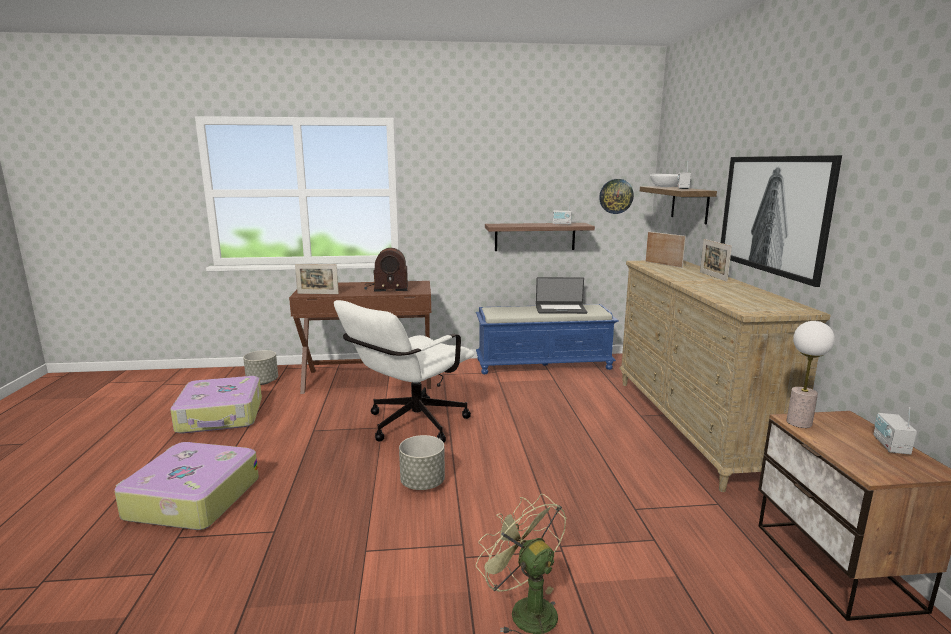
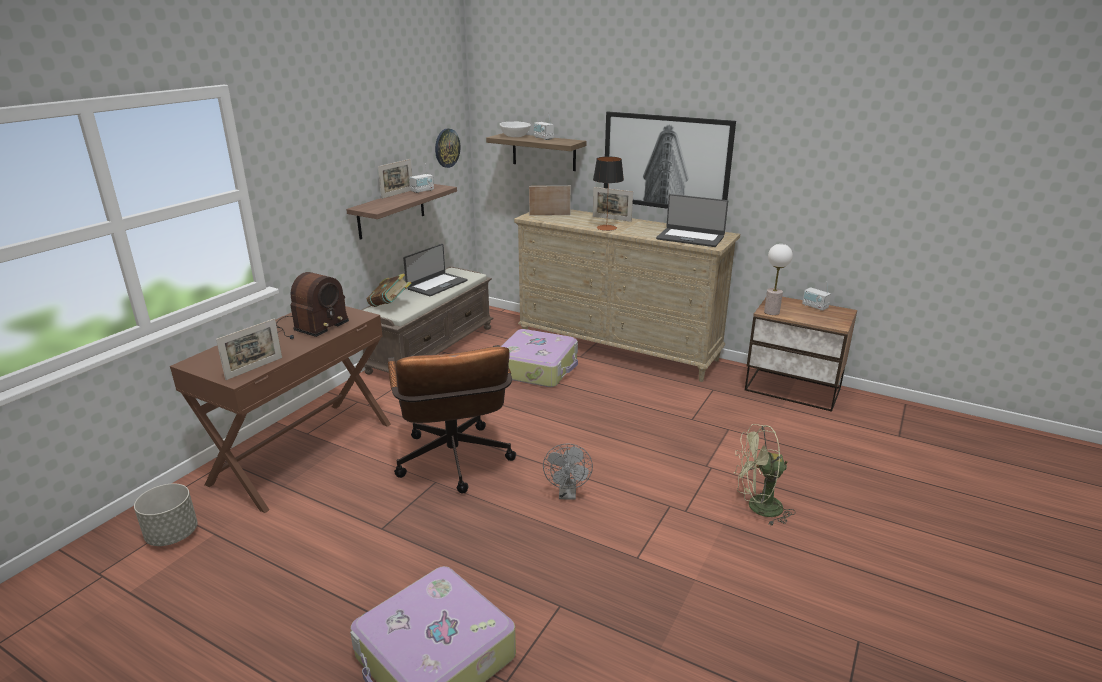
camera: 55 degrees left, 10 degrees up
suitcase [170,376,262,434] -> suitcase moved to [501,329,578,387]
white office chair [334,300,474,443] -> brown office chair [388,345,516,493]
grey planter [399,435,445,490] -> grey fan [543,443,593,500]
blue bench [476,304,619,374] -> brown bench [362,266,493,375]
none -> book [367,273,411,307]
none -> picture frame [378,159,412,199]
none -> table lamp [593,157,624,231]
none -> laptop [656,194,728,247]

